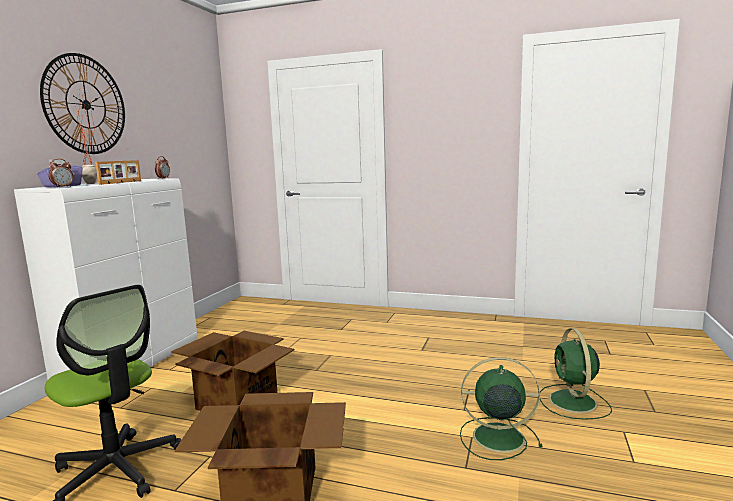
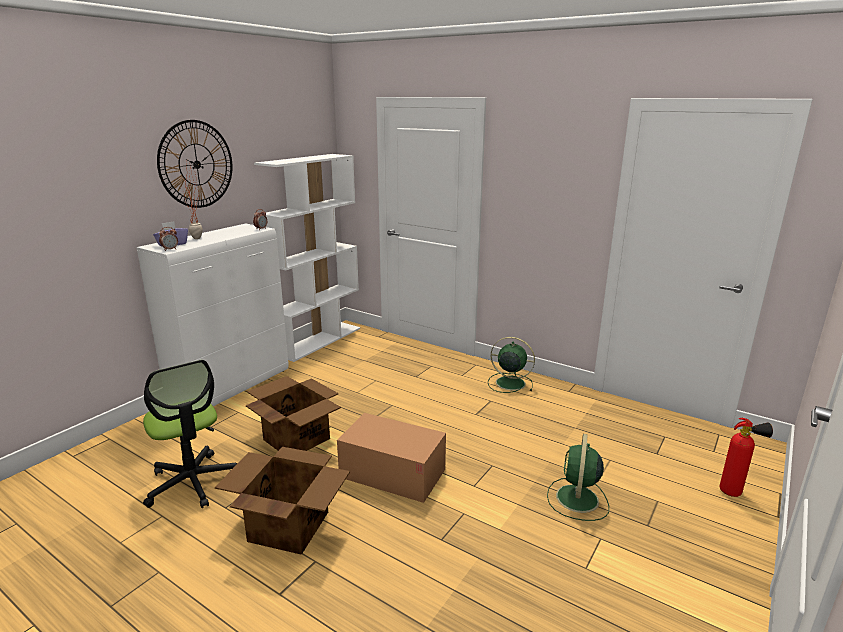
camera: 15 degrees right, 10 degrees up
picture frame [95,160,141,185] -> none
green fan [460,357,543,460] -> green fan moved to [488,337,535,393]
none -> white bookcase [254,154,360,362]
none -> cardboard box [337,413,446,503]
none -> fire extinguisher [719,418,773,497]

